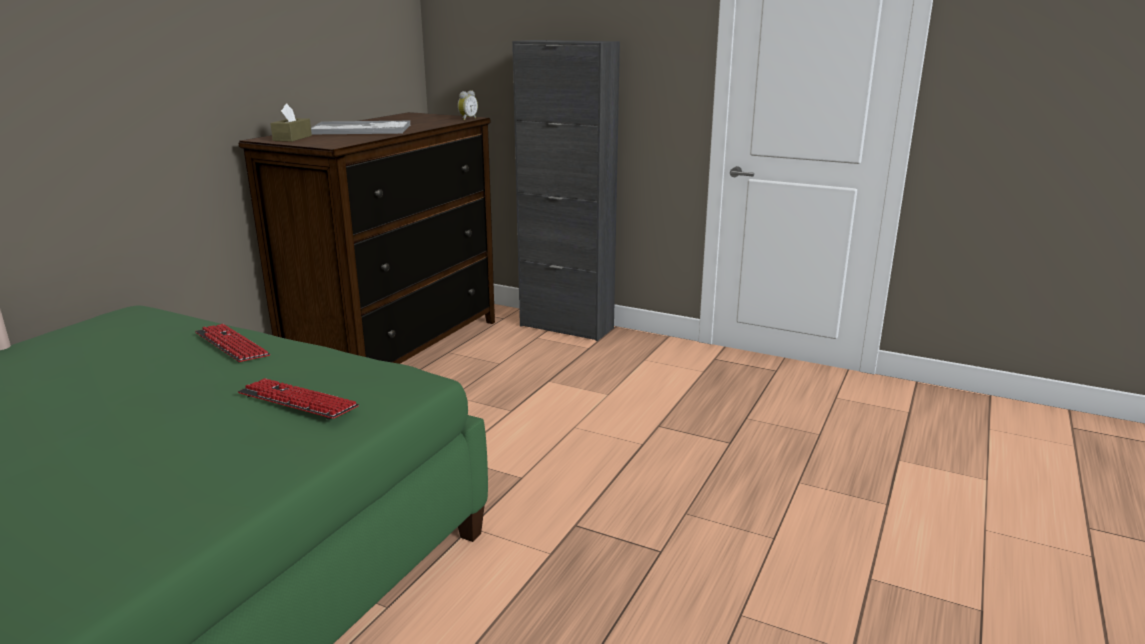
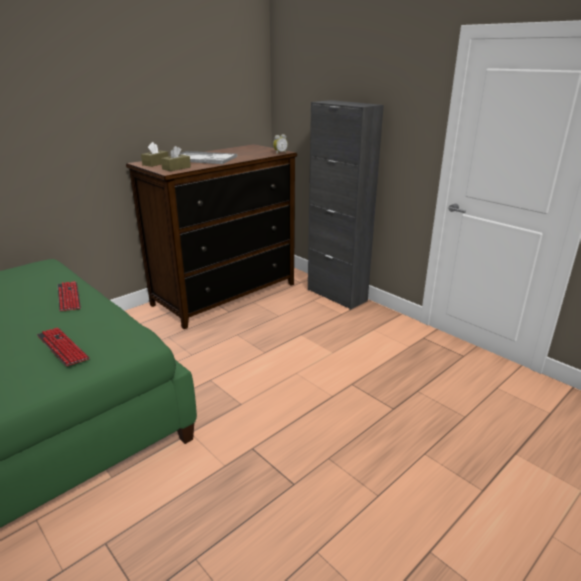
camera: 20 degrees right, 5 degrees up
none -> brown tissue box [161,146,191,171]

